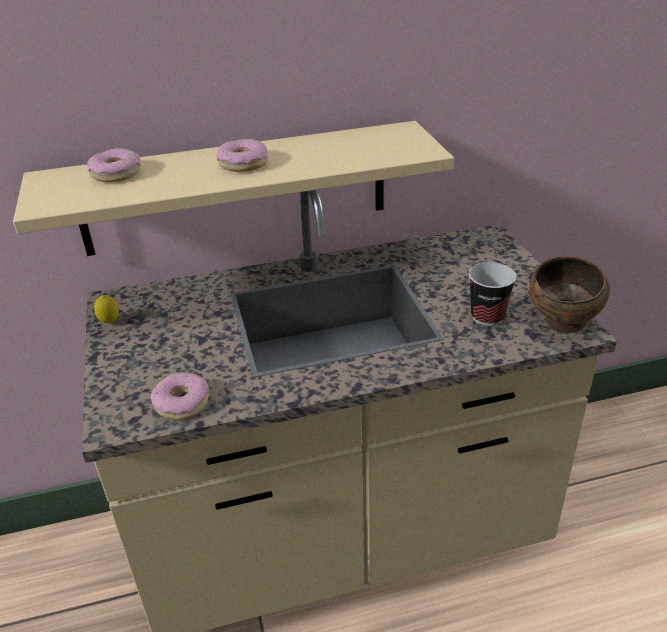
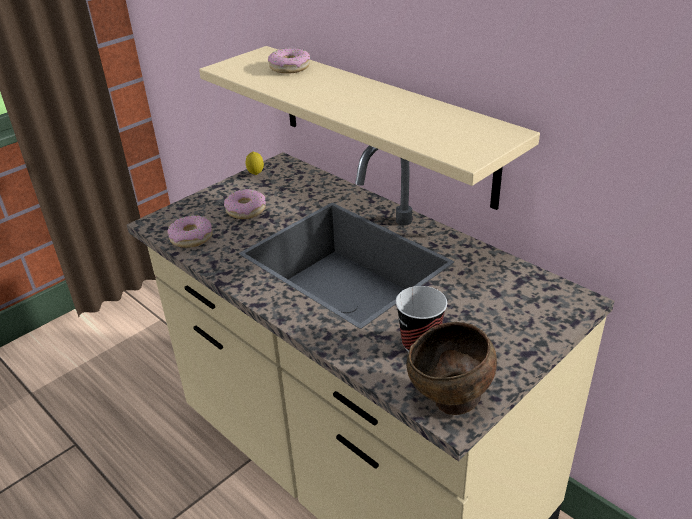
camera: 60 degrees right, 0 degrees up
donut [217,139,268,172] -> donut moved to [224,189,266,219]

